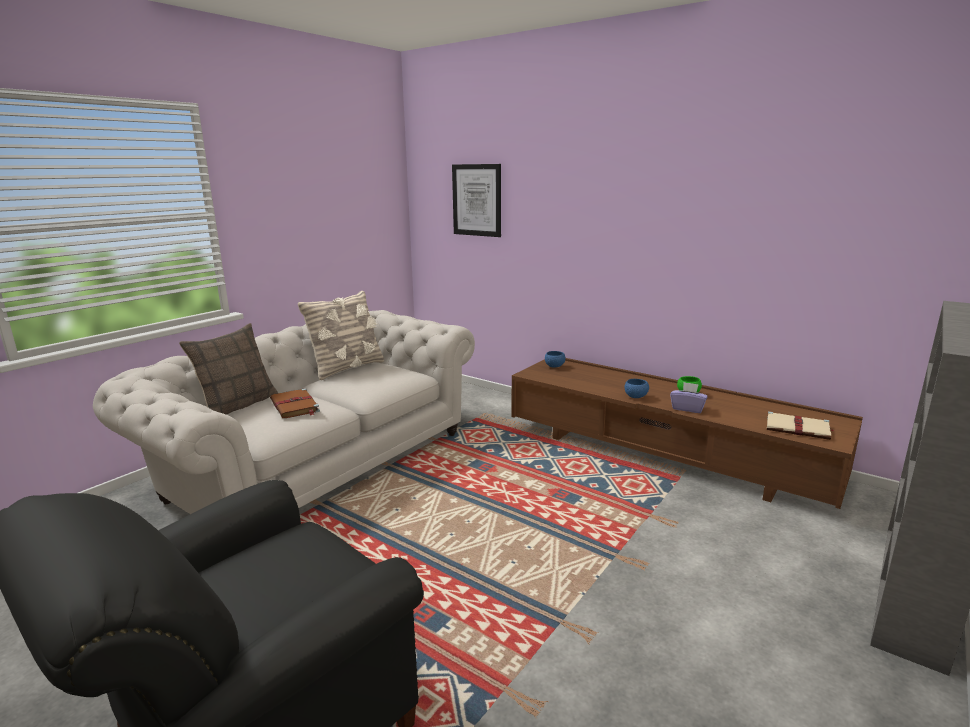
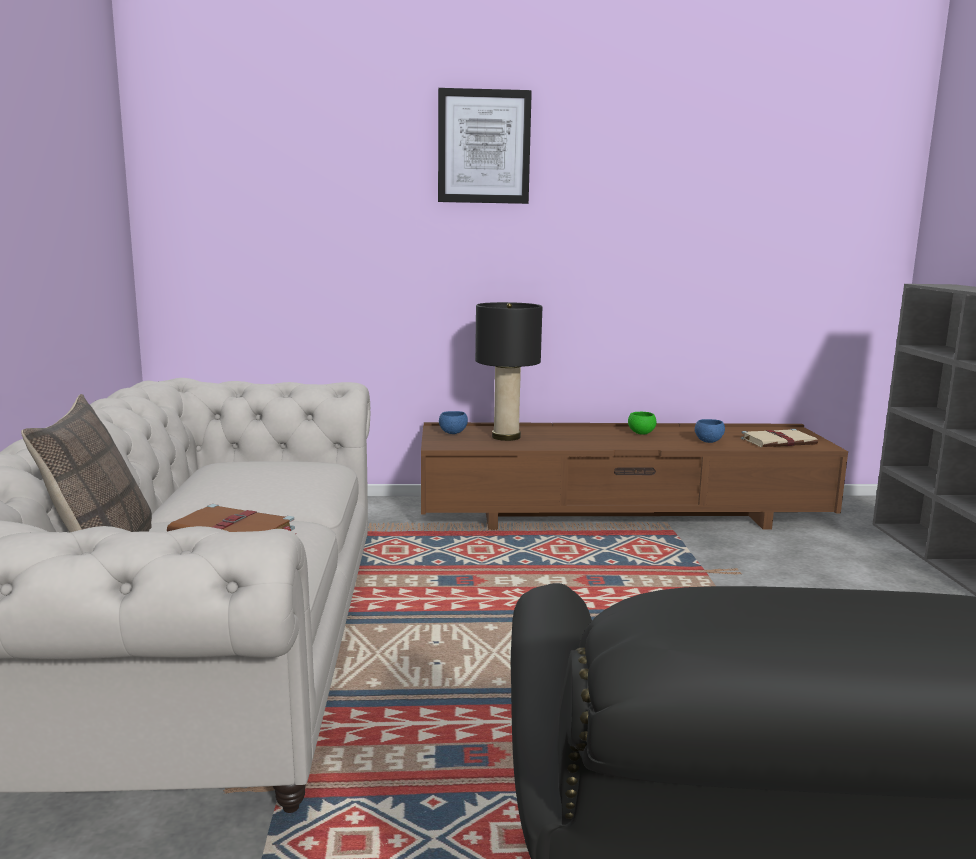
camera: 40 degrees left, 5 degrees down
beige pillow [298,291,384,380] -> none
picture [452,164,501,237] -> picture moved to [438,88,532,204]
blue bowl [625,379,649,398] -> blue bowl moved to [695,419,725,443]
purple tissue box [670,382,708,413] -> none
none -> black table lamp [475,302,542,441]

